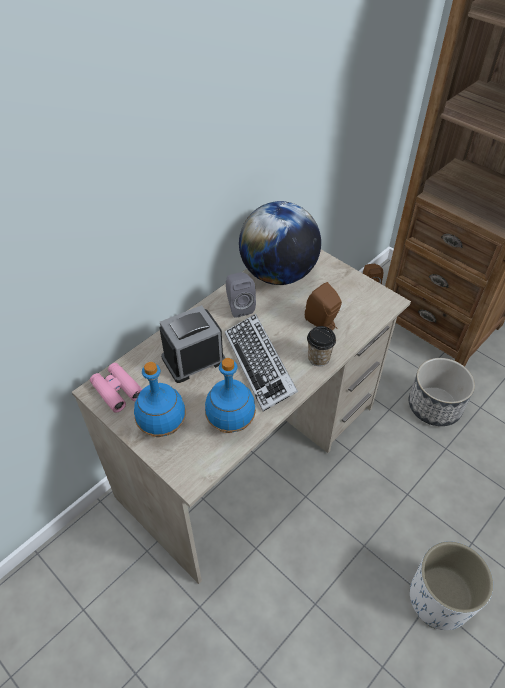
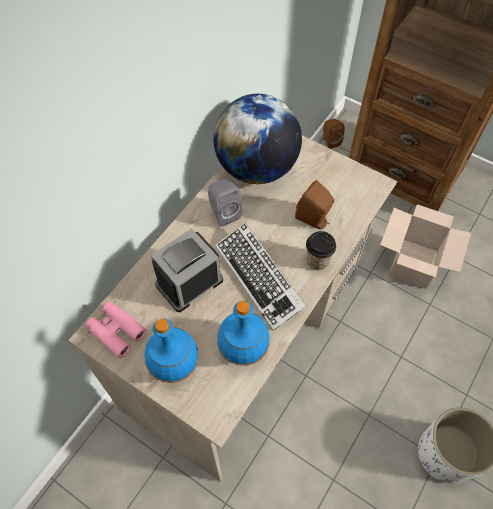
camera: 10 degrees left, 10 degrees up
planter [409,358,475,426] -> cardboard box [380,204,471,289]

